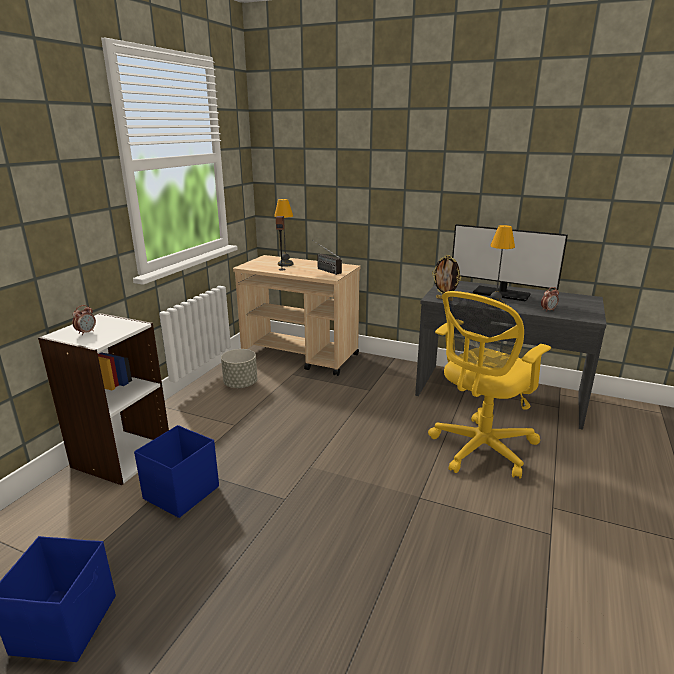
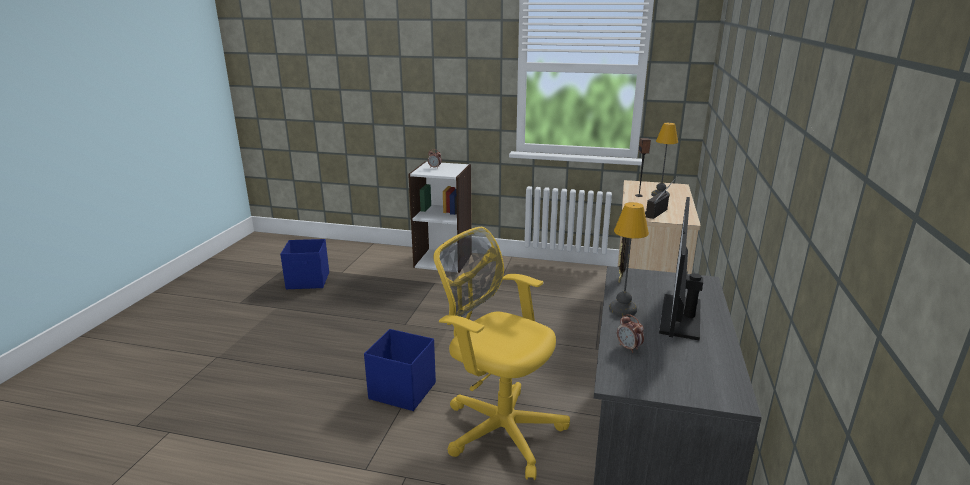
camera: 80 degrees right, 0 degrees up
blue storage box [134,425,219,518] -> blue storage box moved to [364,329,436,411]
grey planter [221,349,257,388] -> none

